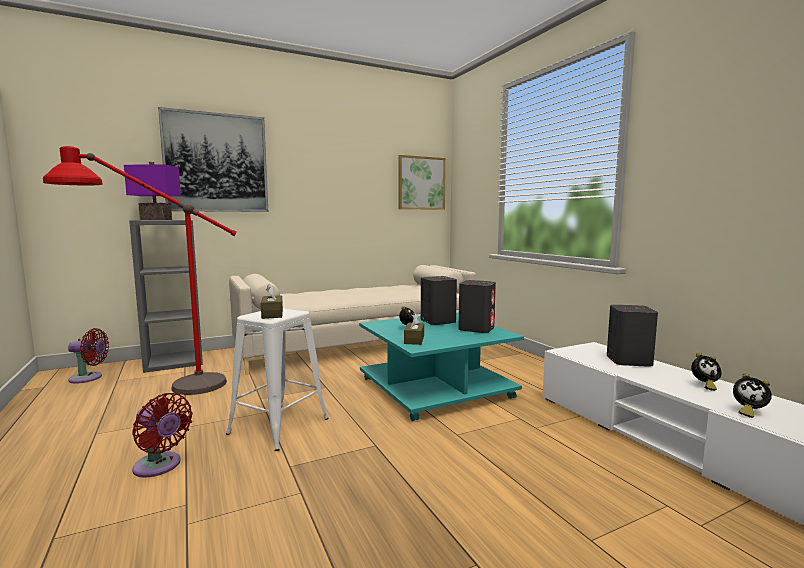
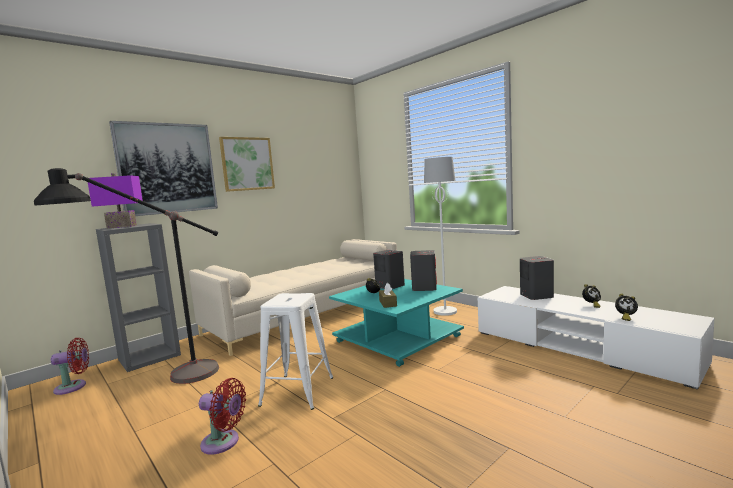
camera: 15 degrees left, 0 degrees up
red floor lamp [43,146,237,395] -> black floor lamp [34,168,219,384]
brown tissue box [261,284,283,319] -> none
picture [398,155,446,210] -> picture moved to [219,137,275,192]
none -> white floor lamp [424,157,457,316]

